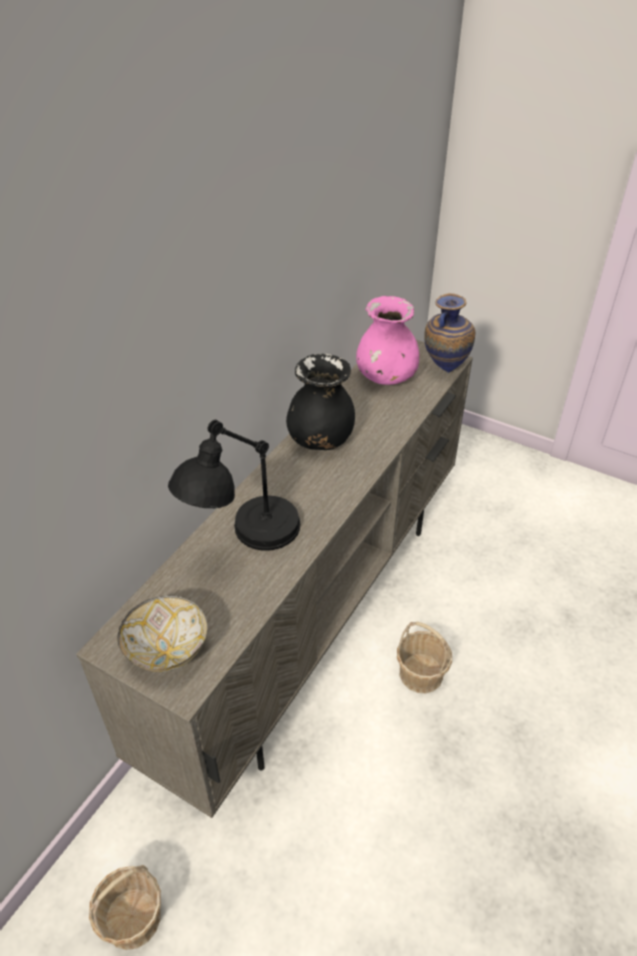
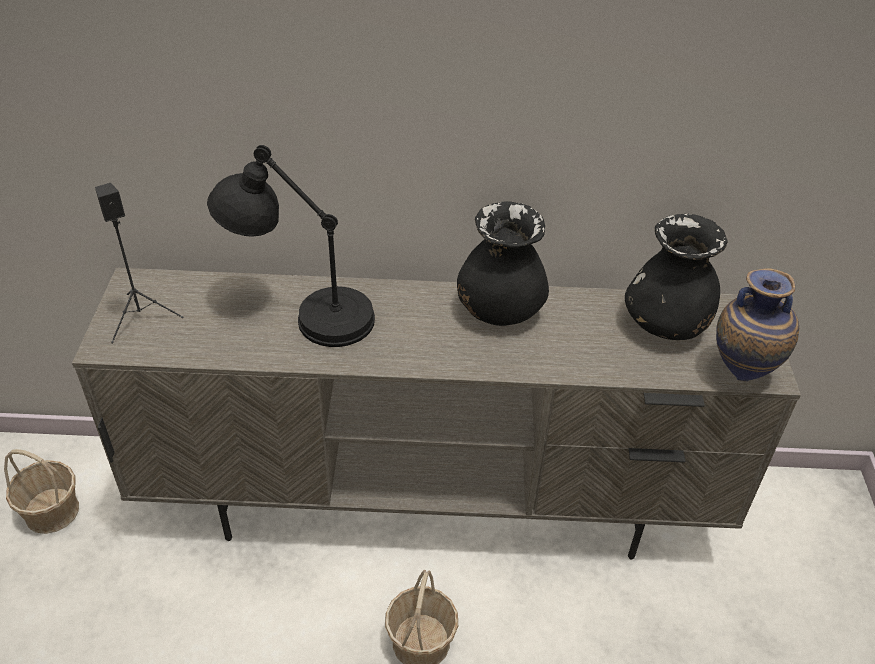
camera: 60 degrees right, 0 degrees up
bowl [117,595,208,672] -> black speaker [95,183,184,343]
pink vase [356,296,419,385] -> black vase [625,214,728,340]

